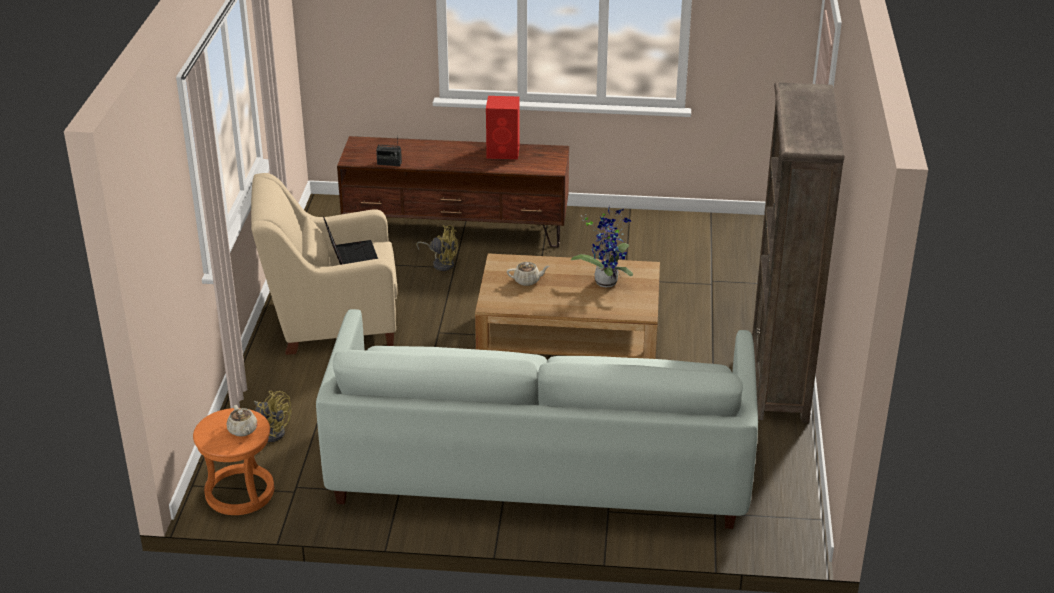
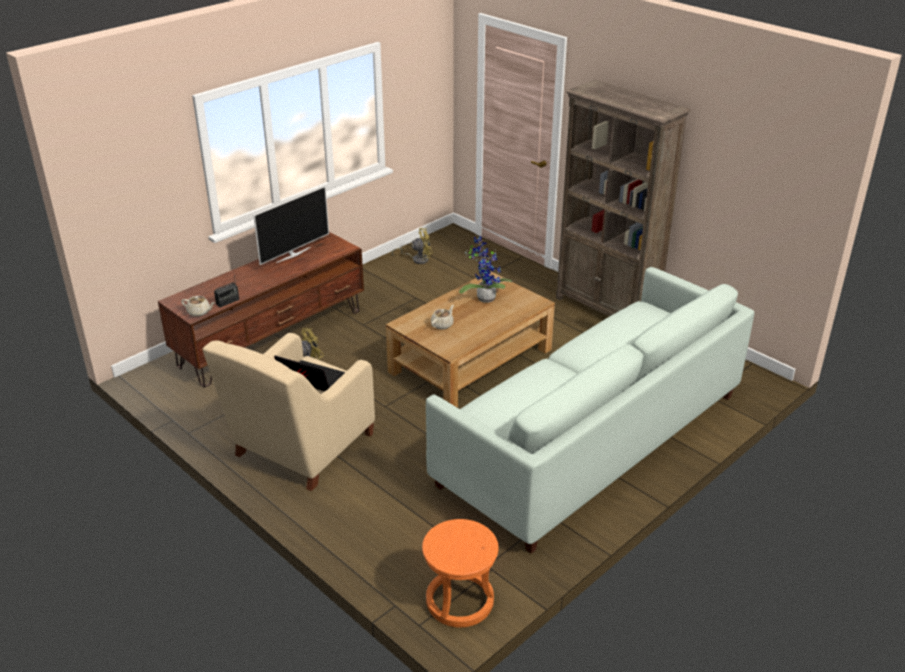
camera: 50 degrees left, 0 degrees up
beige teapot [227,405,258,437] -> beige teapot moved to [181,296,215,317]
yellow fan [254,391,291,442] -> yellow fan moved to [392,228,433,264]
red speaker [486,96,520,159] -> television [253,186,329,265]

